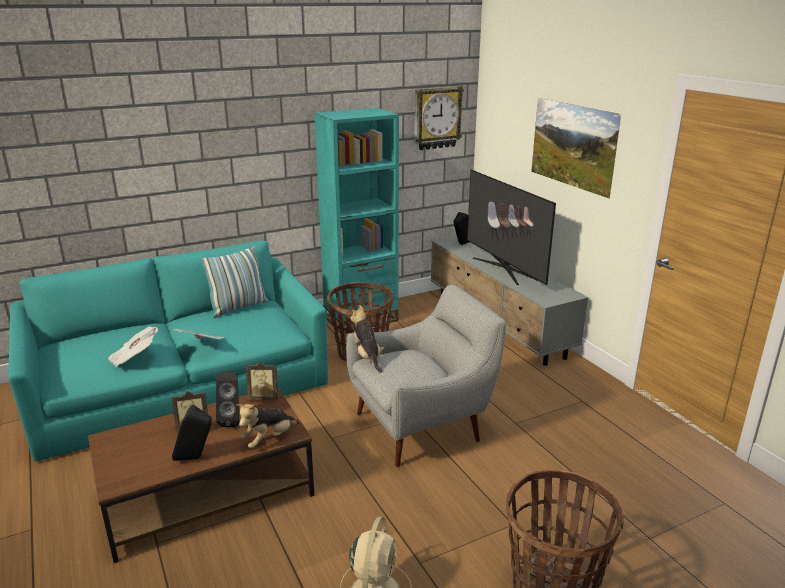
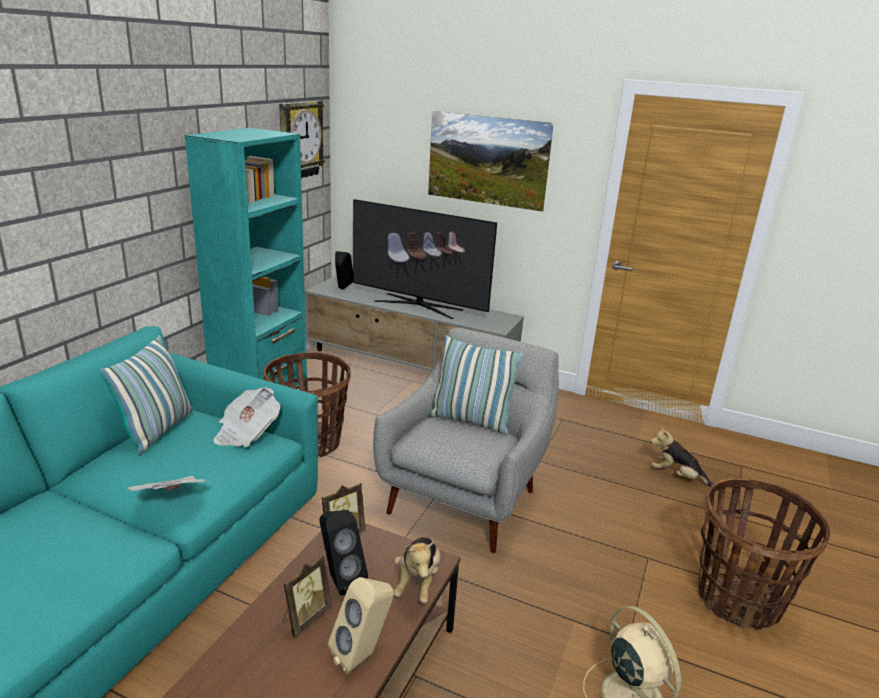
camera: 40 degrees left, 0 degrees up
newspaper [108,326,158,367] -> newspaper moved to [213,387,280,447]
black speaker [172,405,212,461] -> beige speaker [328,577,394,674]
plush toy [350,305,384,373] -> plush toy moved to [651,426,713,487]
none -> pillow [428,335,524,434]

